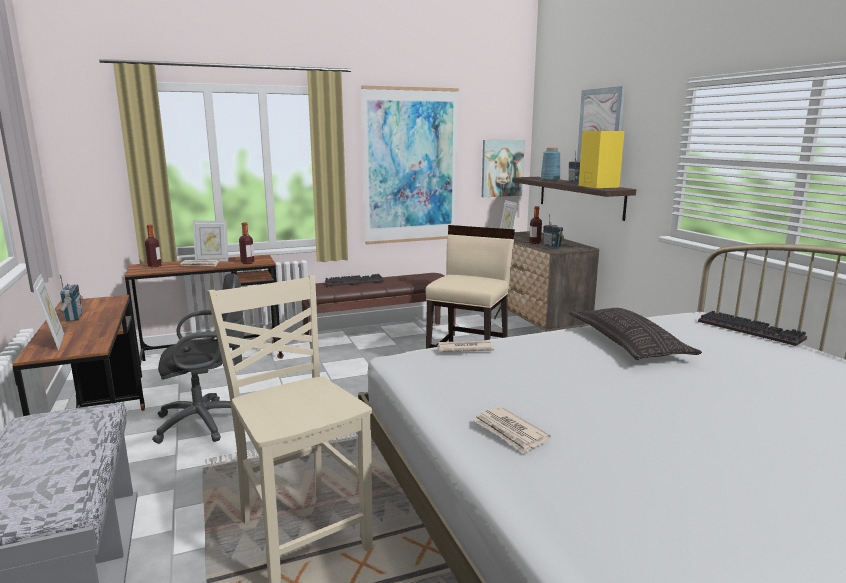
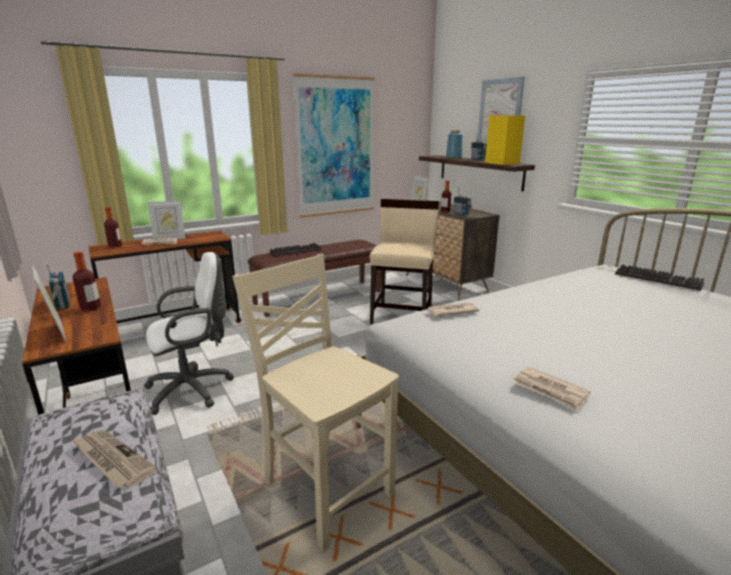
camera: 10 degrees left, 5 degrees up
black office chair [152,273,244,444] -> white office chair [144,252,234,415]
bottle [239,222,255,264] -> bottle moved to [72,252,101,312]
picture [482,140,525,197] -> none
pillow [569,308,702,360] -> none
none -> newspaper [72,430,158,488]

